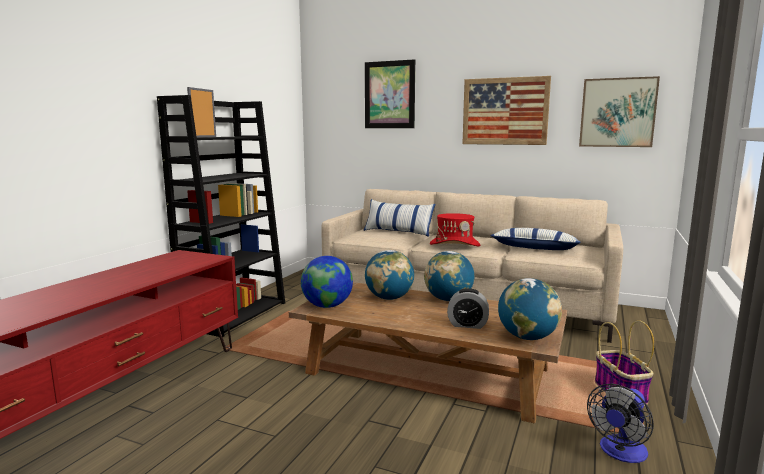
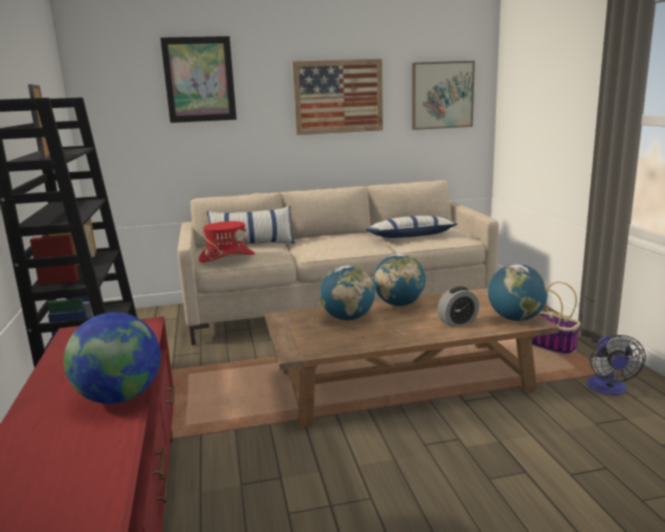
camera: 35 degrees left, 5 degrees up
globe [301,256,353,308] -> globe moved to [64,312,161,404]
red hat [430,213,480,246] -> red hat moved to [199,221,255,262]

